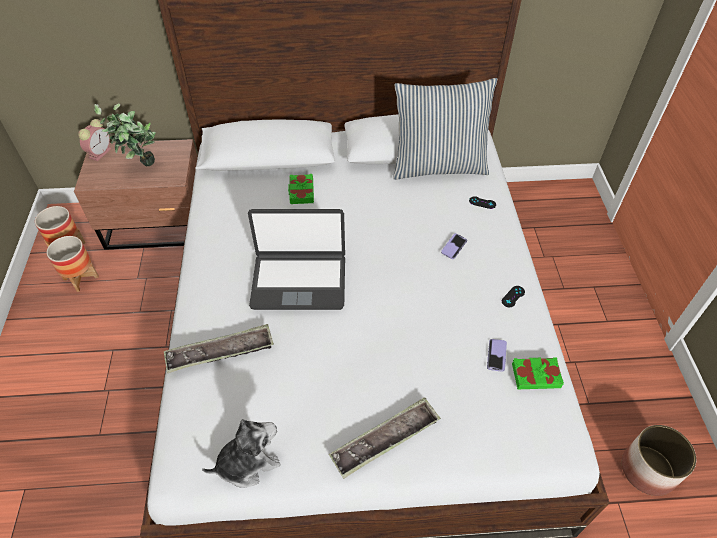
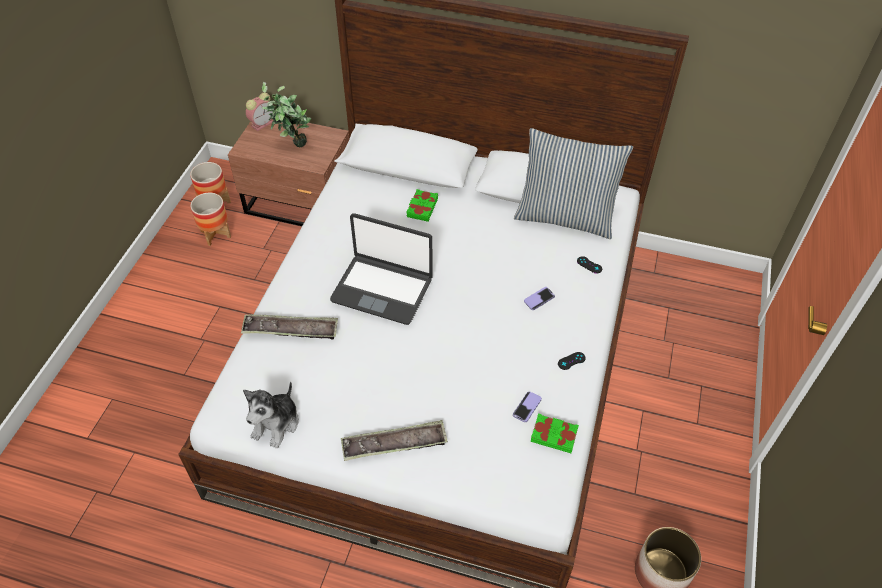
camera: 20 degrees right, 0 degrees up
plush toy [202,419,280,488] -> plush toy turned 120 degrees clockwise [243,382,299,448]

